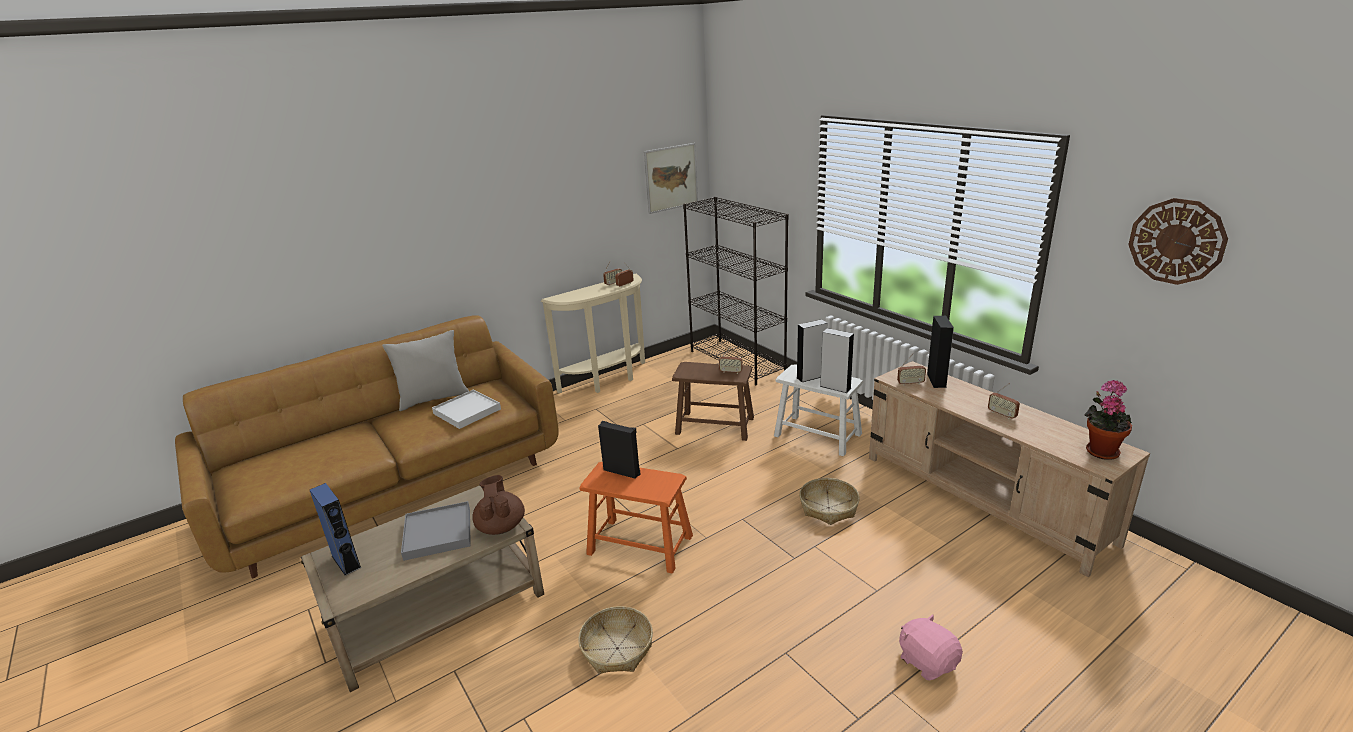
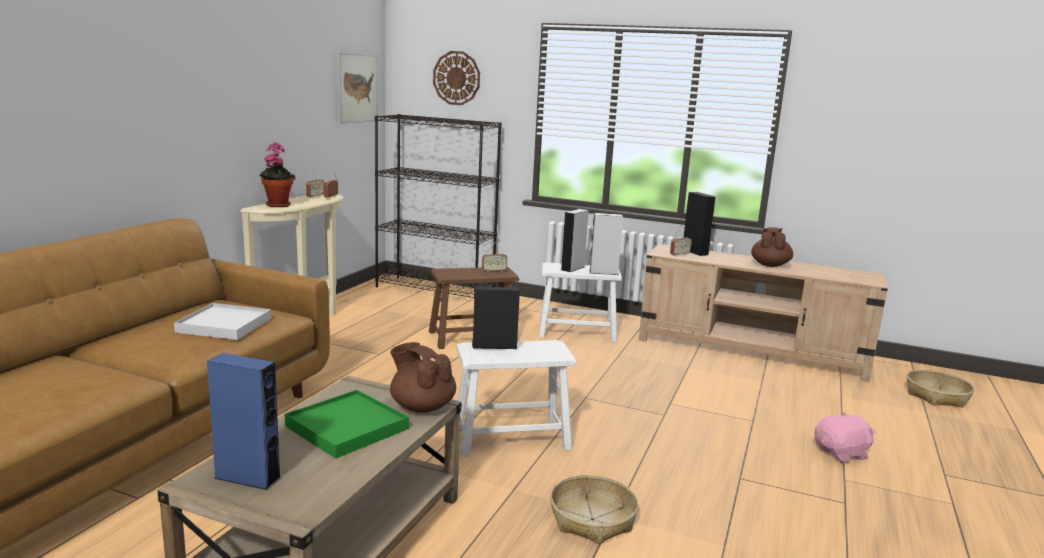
camera: 35 degrees left, 10 degrees down
grey pillow [382,330,469,411] -> none
grey tray [401,501,471,561] -> green tray [285,390,409,459]
orange stool [580,462,693,573] -> white stool [456,340,576,457]
basket [799,478,860,525] -> basket moved to [907,369,975,408]
pink plush toy [899,614,963,680] -> pink plush toy turned 135 degrees clockwise [814,412,877,463]
radio [988,383,1020,419] -> brown teapot [751,227,793,267]
potted plant [1085,380,1132,460] -> potted plant moved to [260,142,295,207]
wall clock [1128,198,1228,285] -> wall clock moved to [433,51,480,105]

